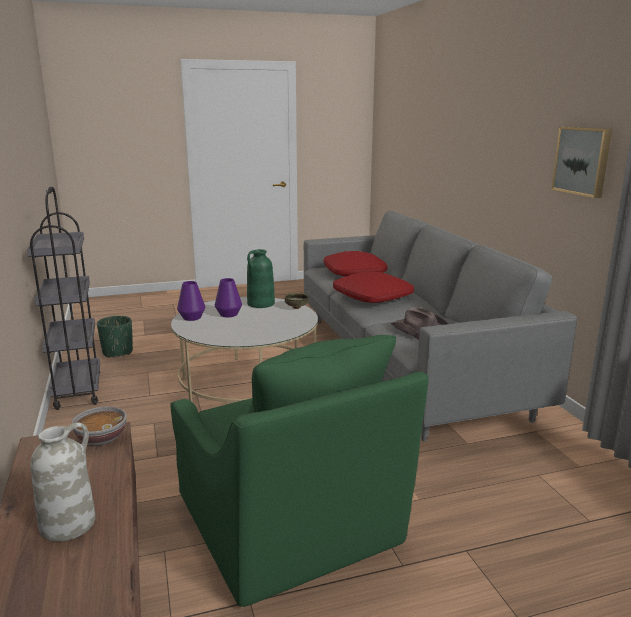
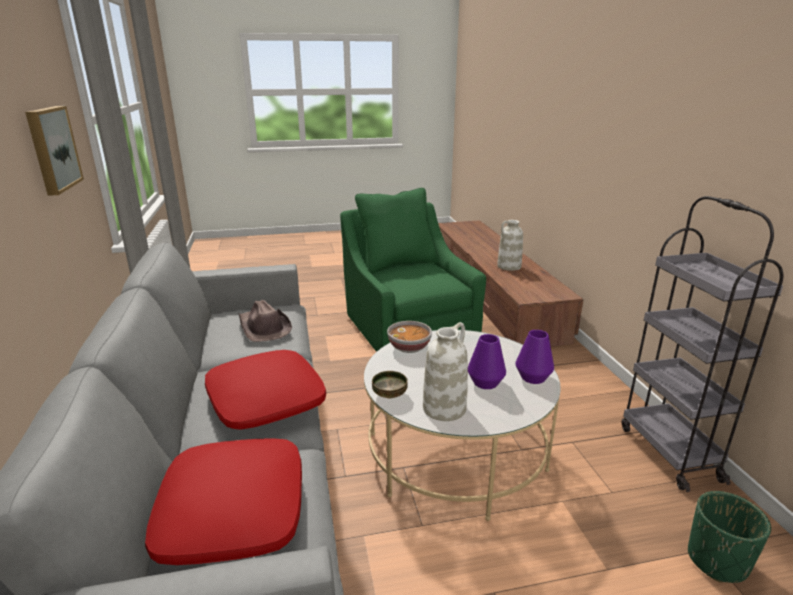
camera: 175 degrees left, 5 degrees up
bowl [71,406,127,445] -> bowl moved to [387,321,432,353]
green vase [247,249,275,308] -> white vase [423,322,468,421]

